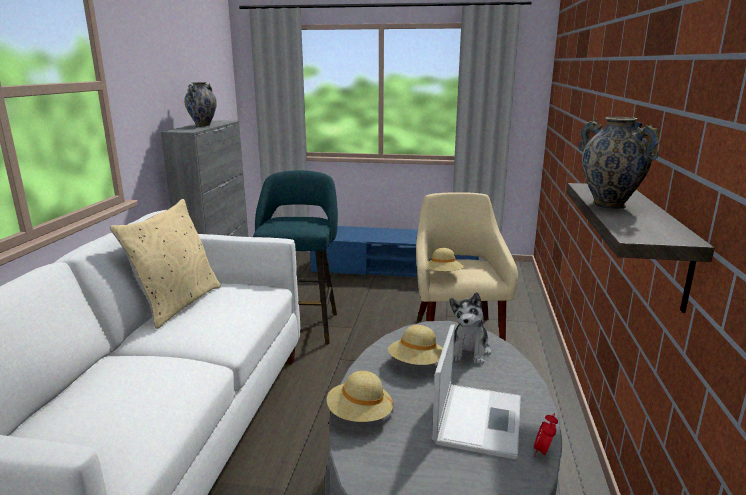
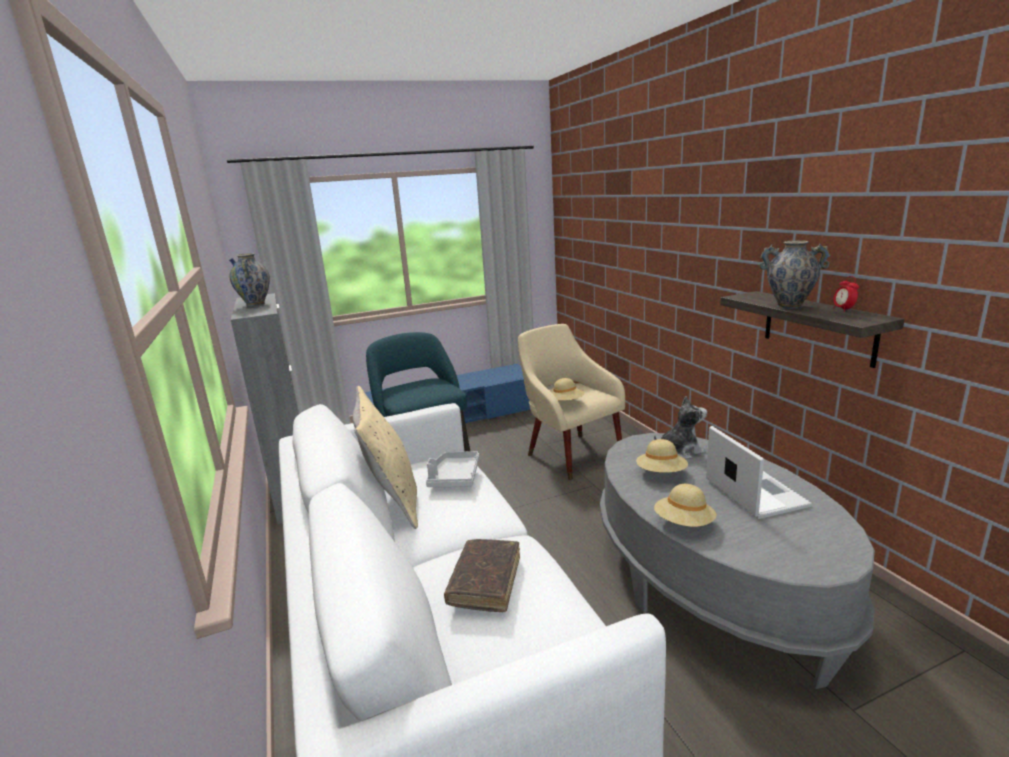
camera: 30 degrees left, 0 degrees up
plush toy [450,292,491,365] -> plush toy turned 90 degrees counterclockwise [654,396,707,459]
alarm clock [534,413,558,457] -> alarm clock moved to [833,276,859,312]
none -> grey tray [426,451,479,487]
none -> brown book [444,539,520,612]

